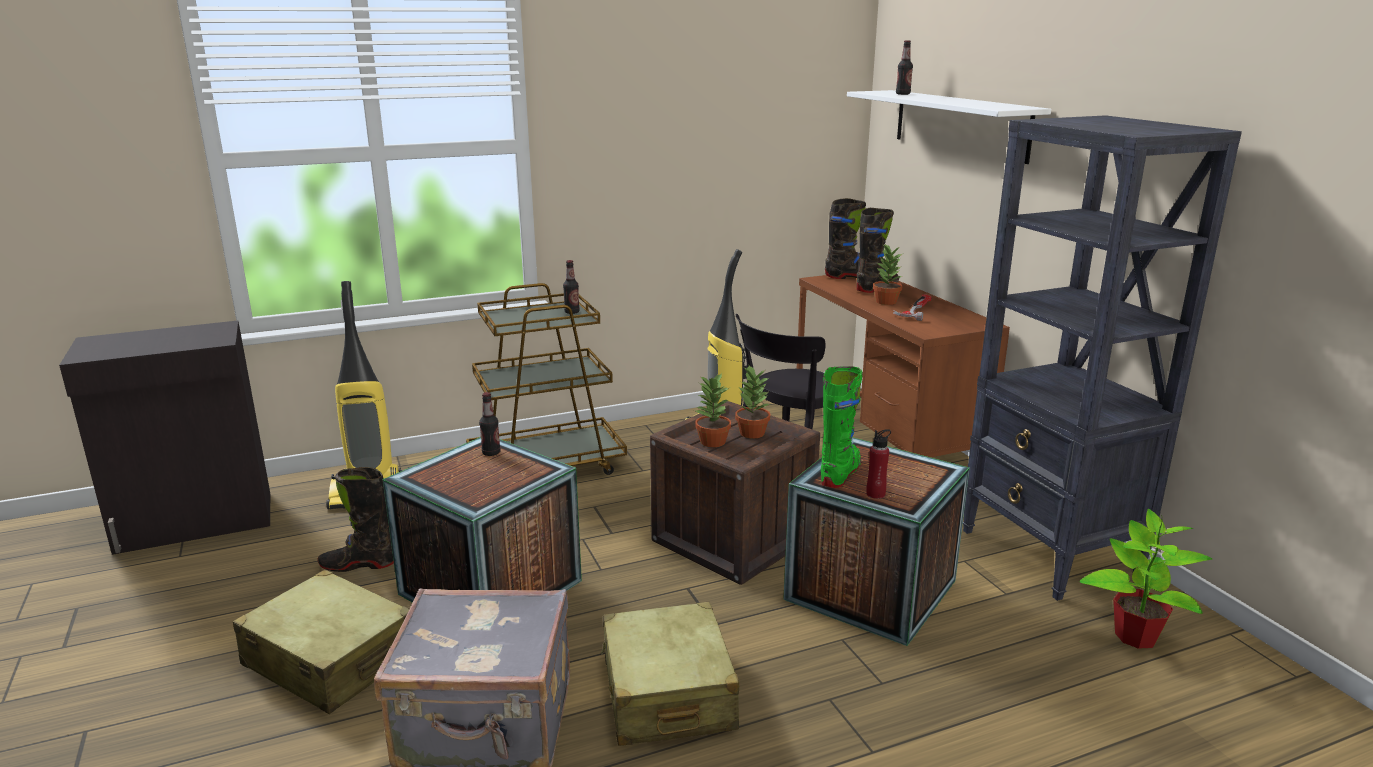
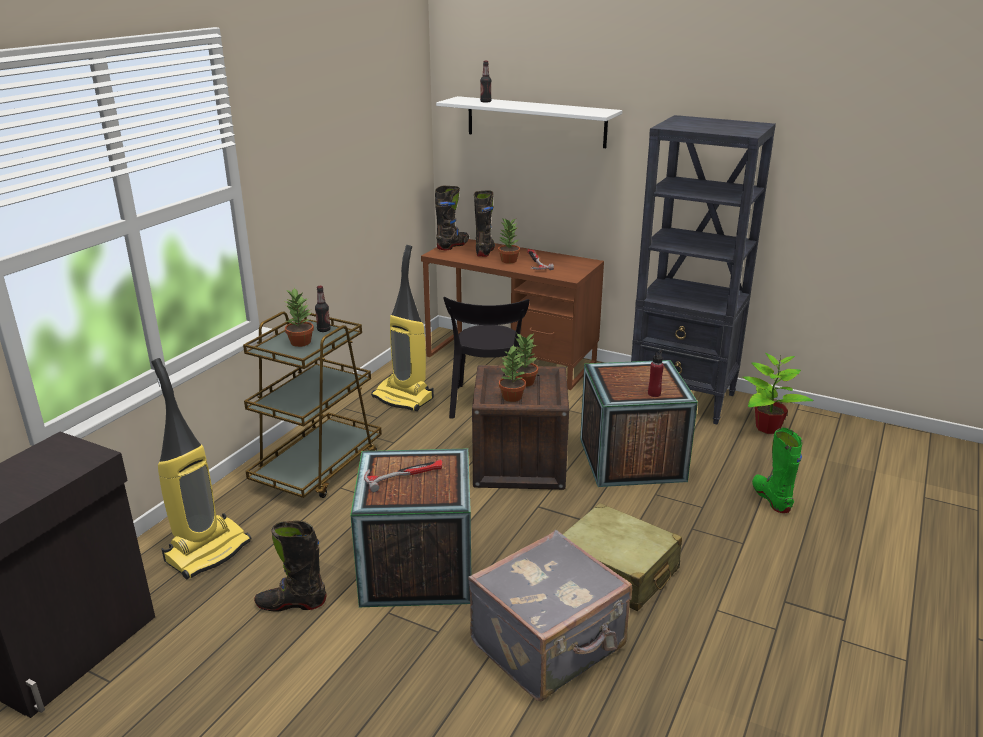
camera: 40 degrees left, 5 degrees up
beige suitcase [233,569,409,714] -> none
black boot [317,467,394,572] -> black boot turned 45 degrees clockwise [254,521,327,612]
bottle [479,392,501,456] -> none
green boot [821,366,863,488] -> green boot moved to [752,428,802,513]
none -> potted plant [285,287,314,347]
none -> hammer [364,460,442,492]

